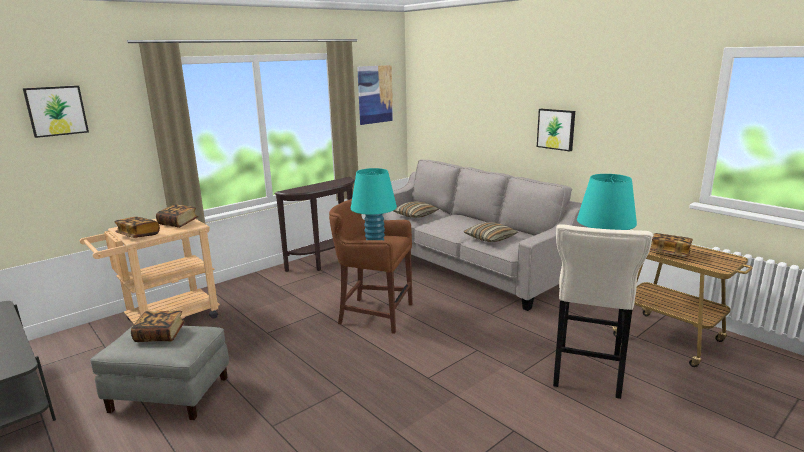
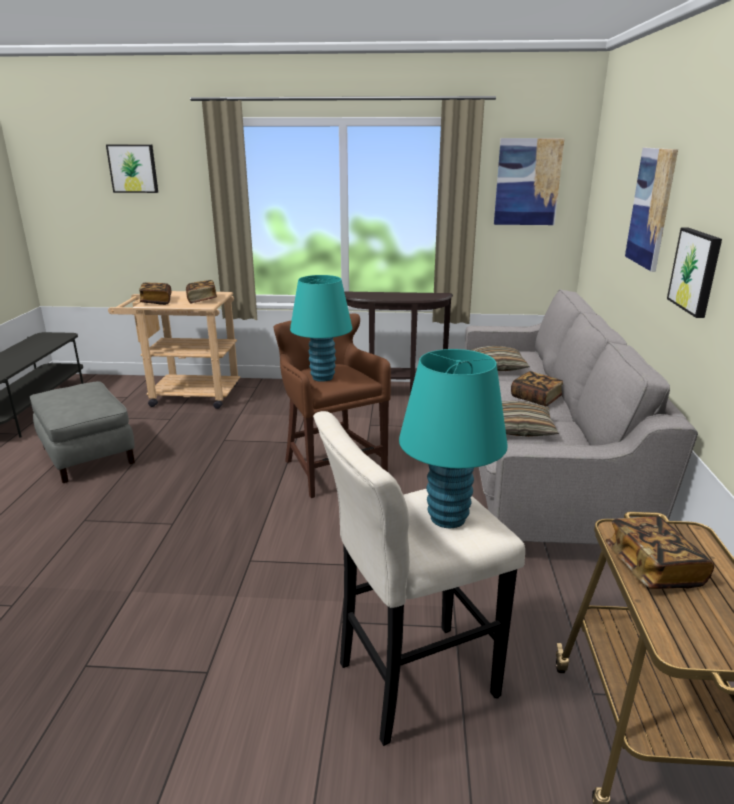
camera: 45 degrees right, 5 degrees up
book [131,311,185,342] -> book moved to [511,371,563,406]
none -> picture [625,148,678,272]

